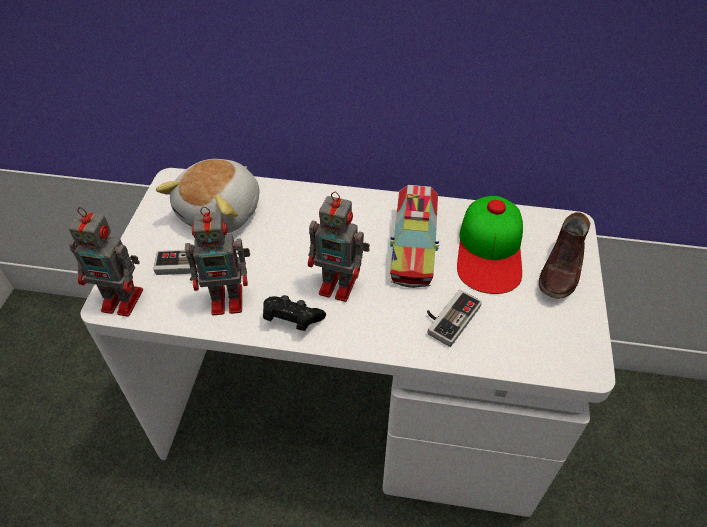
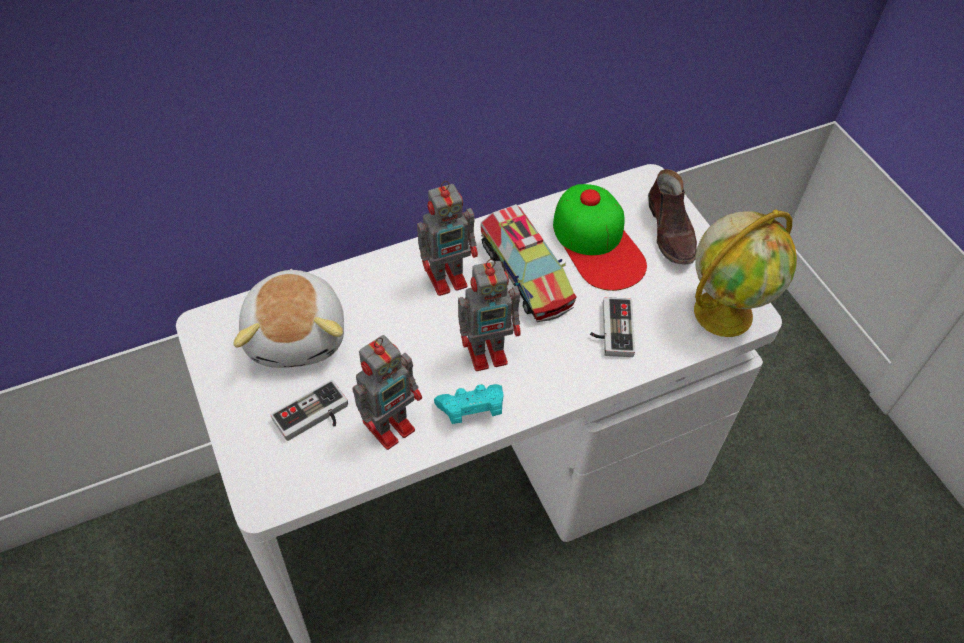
camera: 35 degrees left, 5 degrees up
toy robot [69,207,143,317] -> toy robot moved to [417,181,478,296]
black game controller [263,295,326,331] -> turquoise game controller [434,384,504,424]
none -> globe [694,210,797,337]

